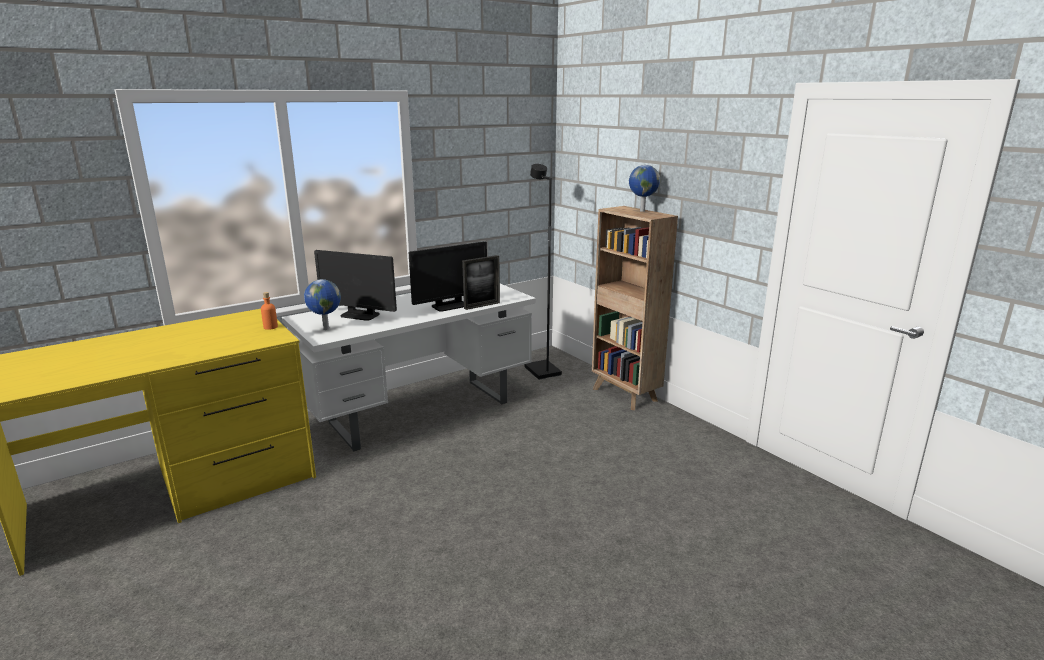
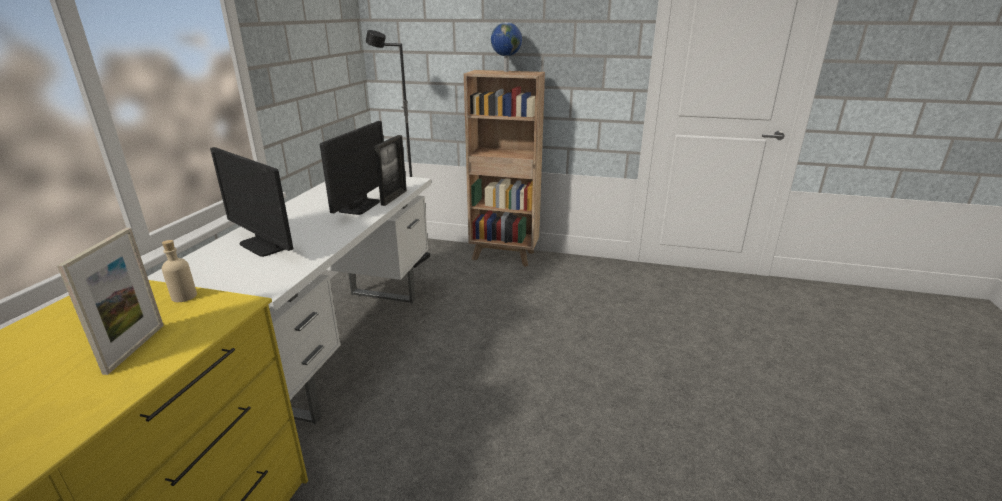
camera: 40 degrees left, 5 degrees up
orange bottle [261,292,278,330] -> beige bottle [162,240,197,302]
globe [304,279,341,330] -> none
monitor [314,250,397,321] -> monitor turned 60 degrees clockwise [210,147,293,257]
none -> picture frame [57,228,164,375]

